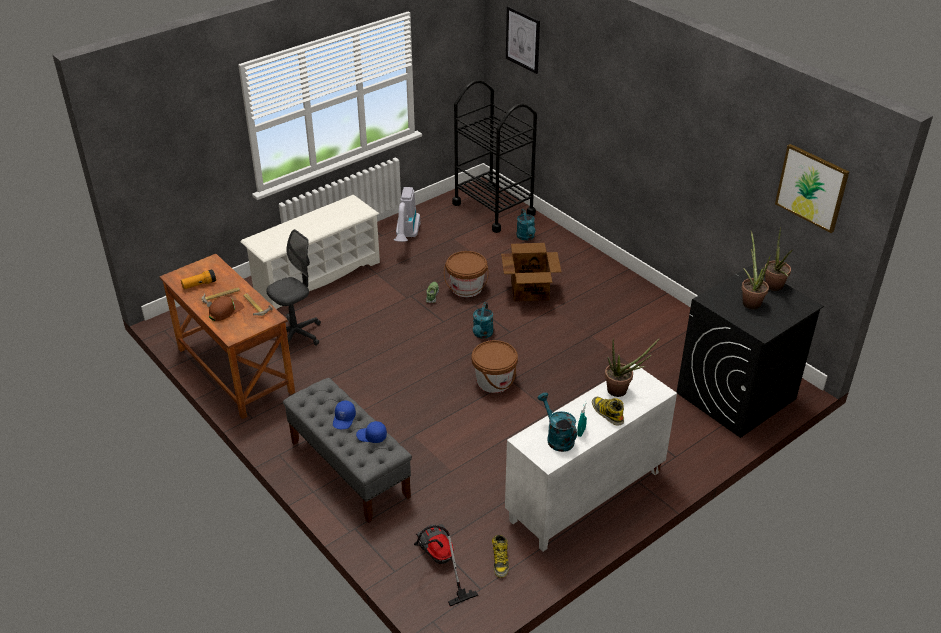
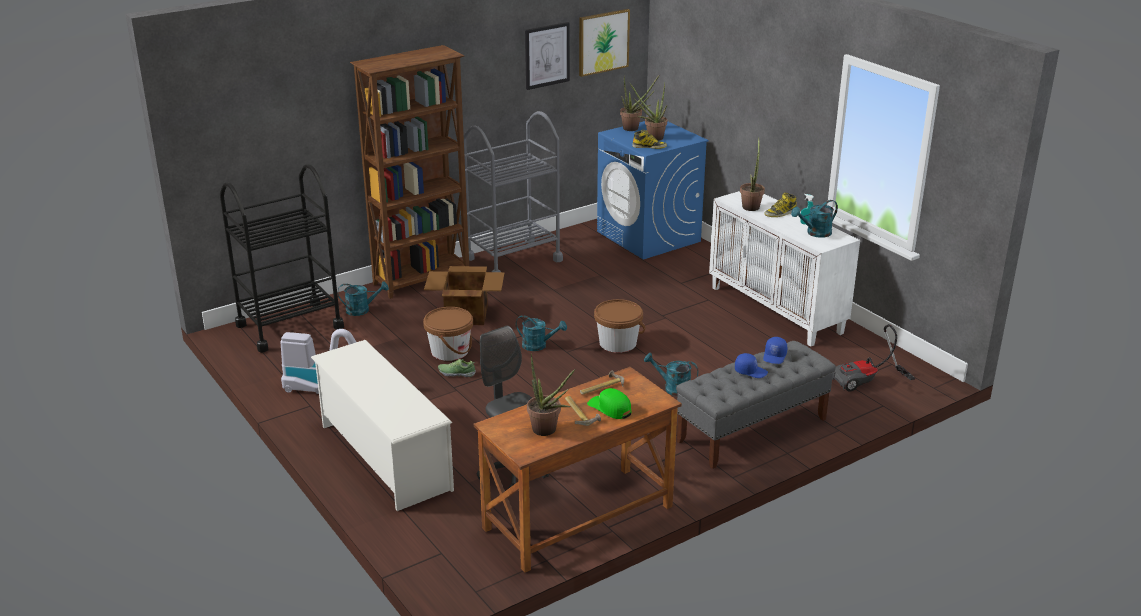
camera: 85 degrees left, 10 degrees down
flashlight [181,269,216,289] -> potted plant [527,354,575,436]
brown cap [209,297,244,321] -> green cap [587,388,631,419]
boot [492,535,509,578] -> boot moved to [632,129,667,149]
picture [506,6,540,74] -> picture moved to [525,22,570,90]
black washing machine [677,265,824,438] -> blue washing machine [597,121,709,259]
none -> brown bookcase [350,45,469,299]
none -> grey cart [464,111,563,272]
none -> turquoise watering can [644,353,699,396]

